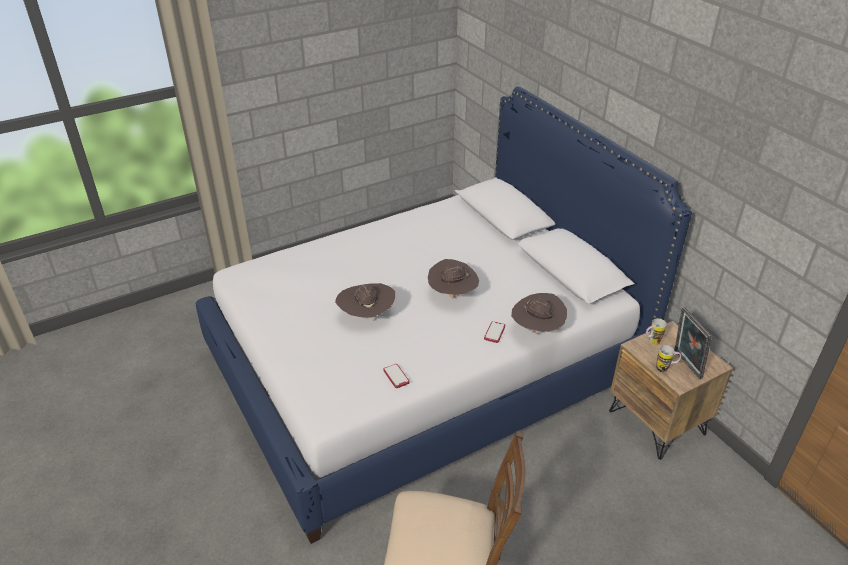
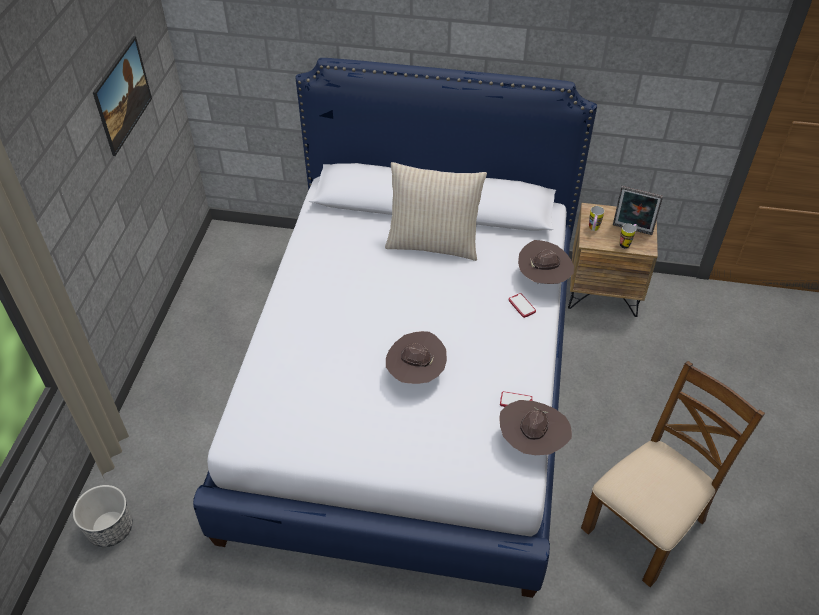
camera: 50 degrees left, 10 degrees up
brown hat [428,259,479,298] -> brown hat moved to [499,400,572,455]
none -> planter [73,485,133,547]
none -> picture [93,36,152,156]
none -> beige pillow [385,162,487,261]

